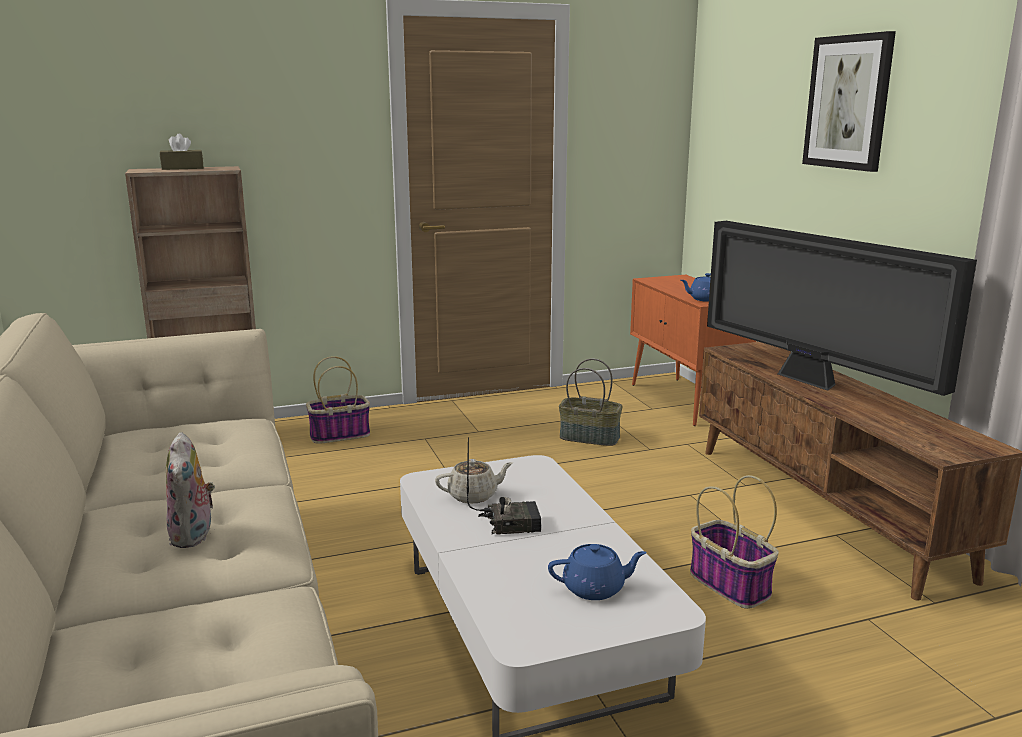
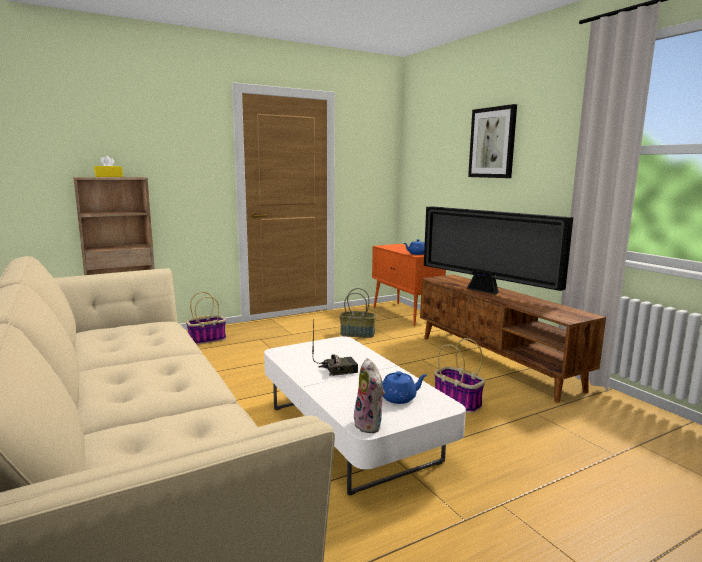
camera: 10 degrees left, 5 degrees down
brown tissue box [160,134,204,170] -> yellow tissue box [94,156,123,177]
plush toy [166,432,215,548] -> plush toy moved to [354,358,385,433]
beige teapot [435,459,513,504] -> none

